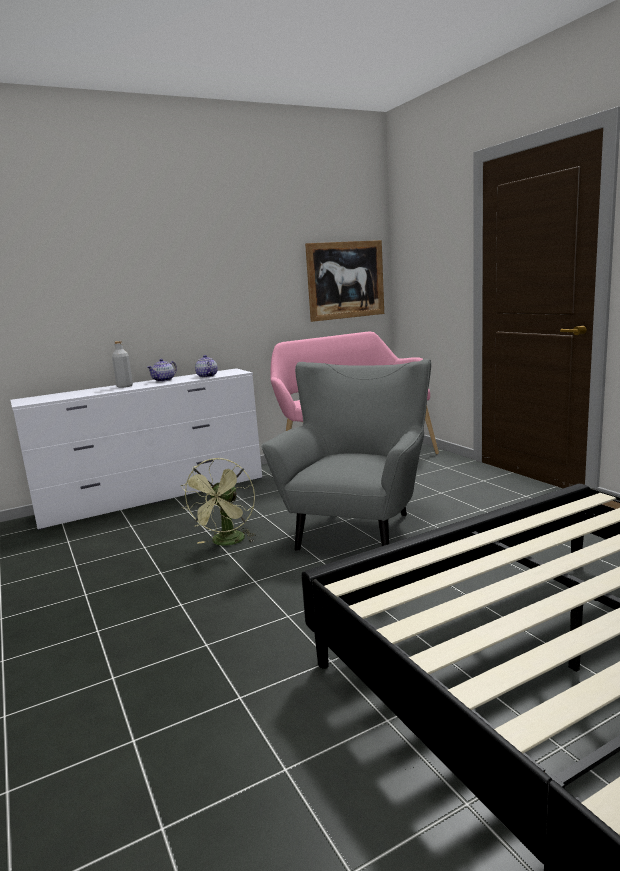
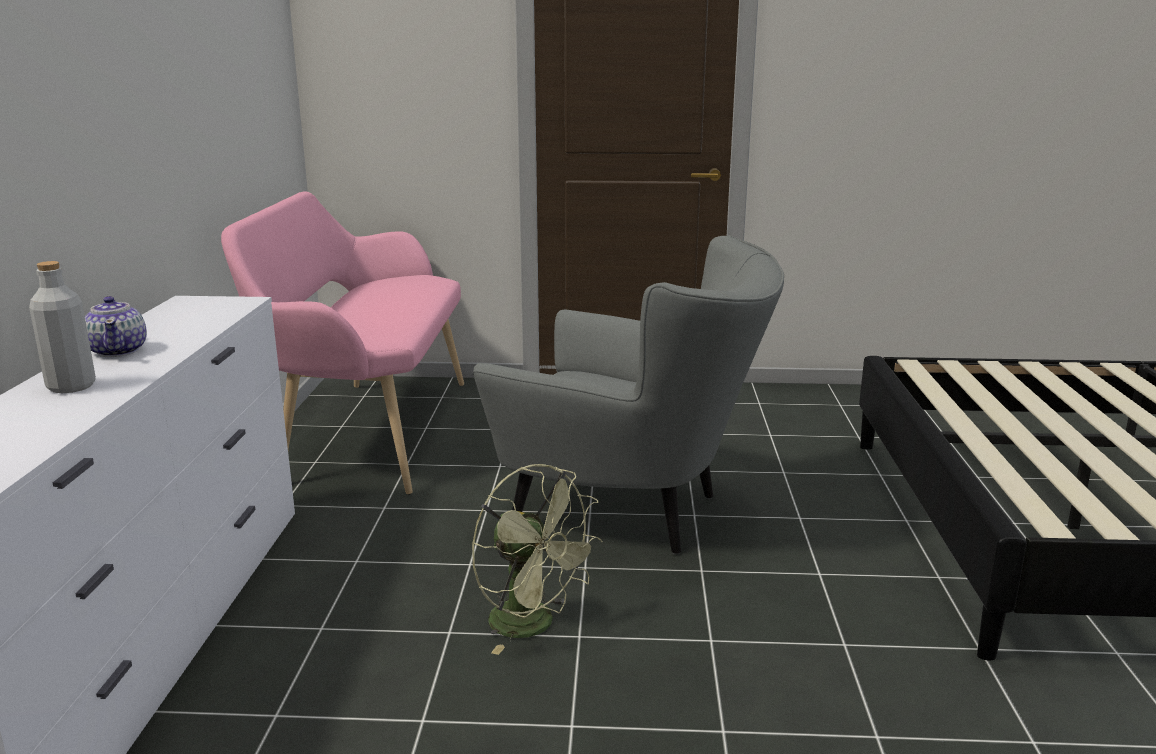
camera: 60 degrees left, 5 degrees up
teapot [195,355,218,378] -> none
grey armchair [261,359,431,552] -> grey armchair turned 150 degrees clockwise [473,236,784,555]
picture [305,240,384,322] -> none

